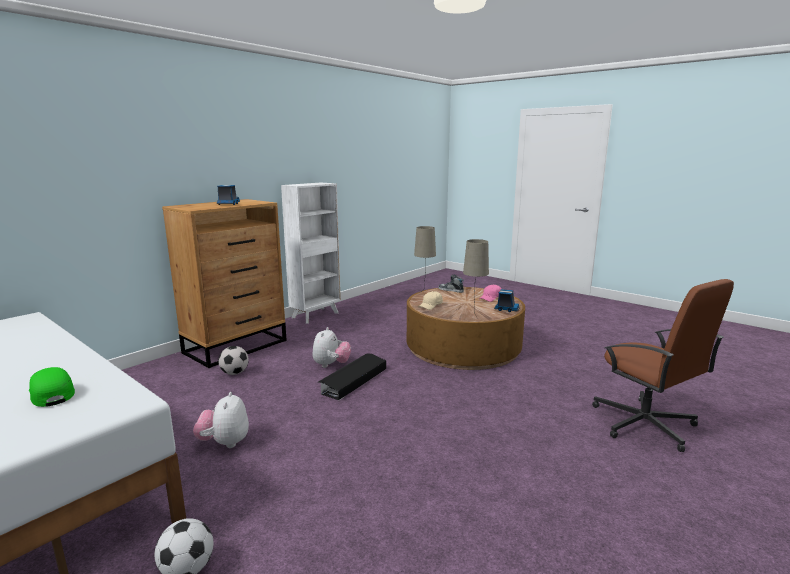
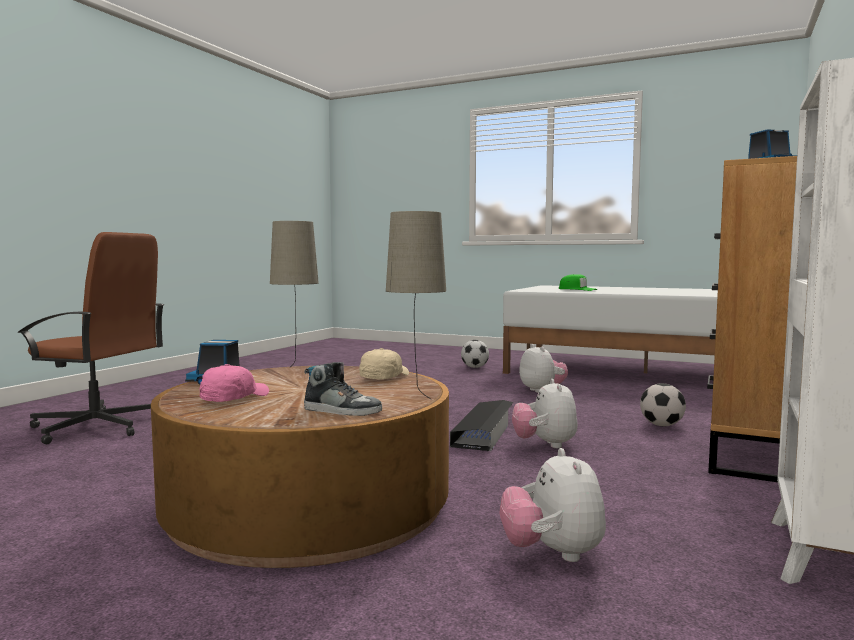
camera: 165 degrees right, 10 degrees down
brown office chair [592,279,734,452] -> brown office chair turned 150 degrees clockwise [18,232,164,444]
none -> plush toy [499,448,606,562]

